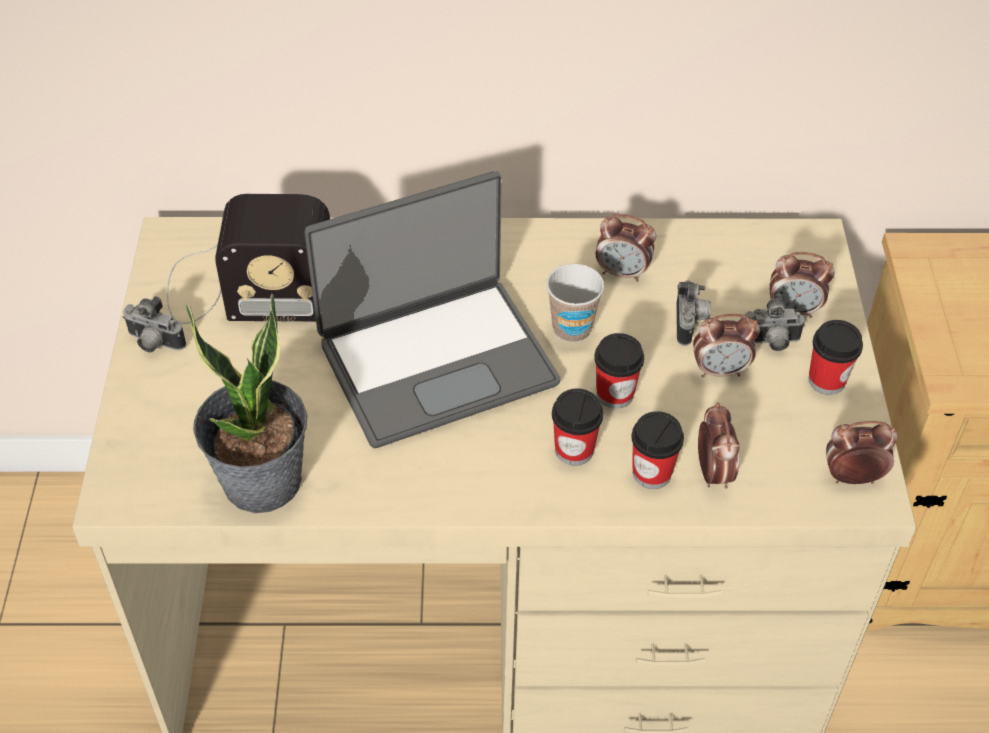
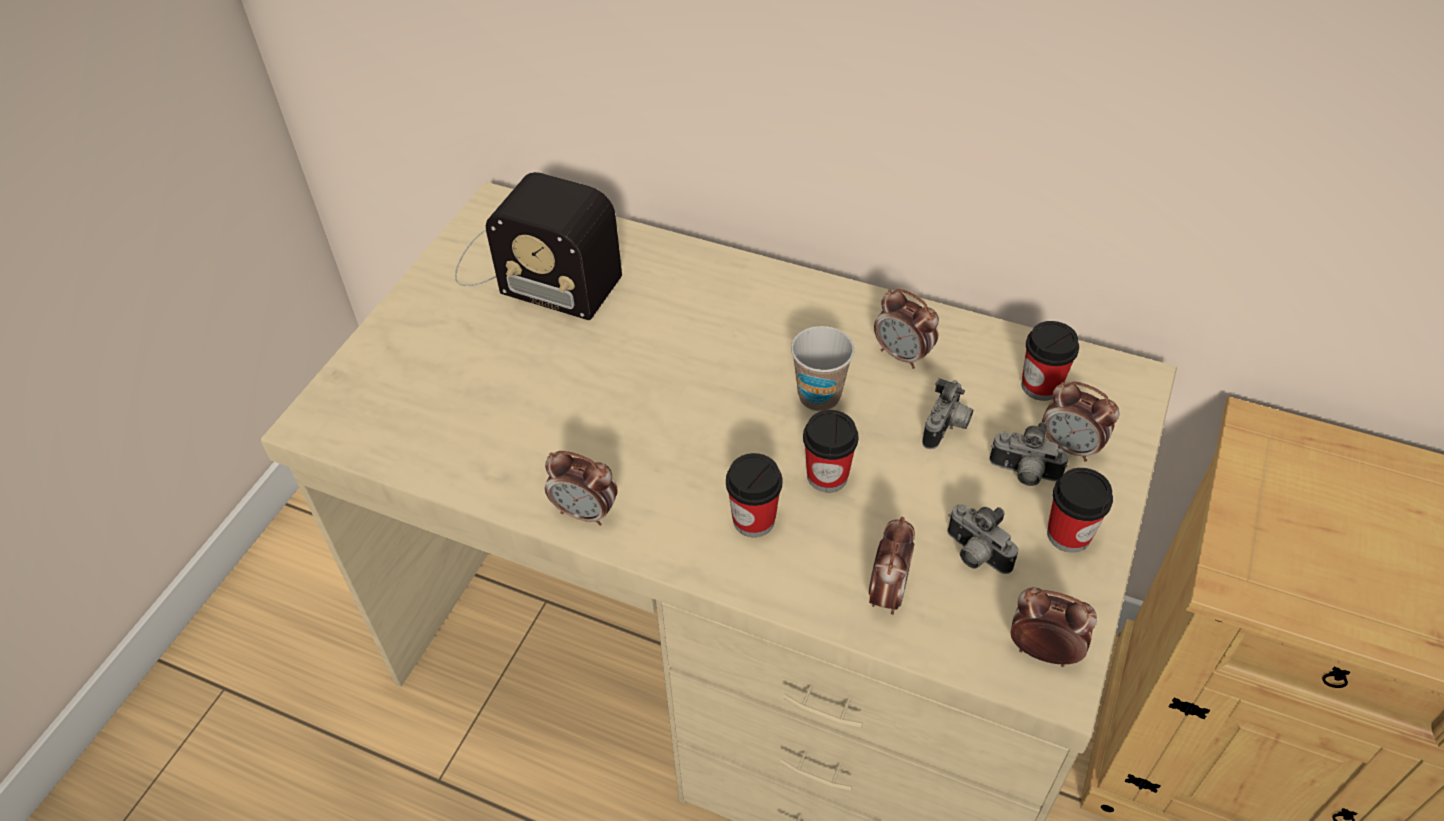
camera: 25 degrees right, 0 degrees up
camera [122,296,186,353] -> camera moved to [948,504,1018,574]
potted plant [186,294,308,513] -> none
laptop [304,171,560,448] -> none
cup [631,411,684,489] -> cup moved to [1022,321,1079,401]
alarm clock [693,314,760,378] -> alarm clock moved to [545,451,618,526]

